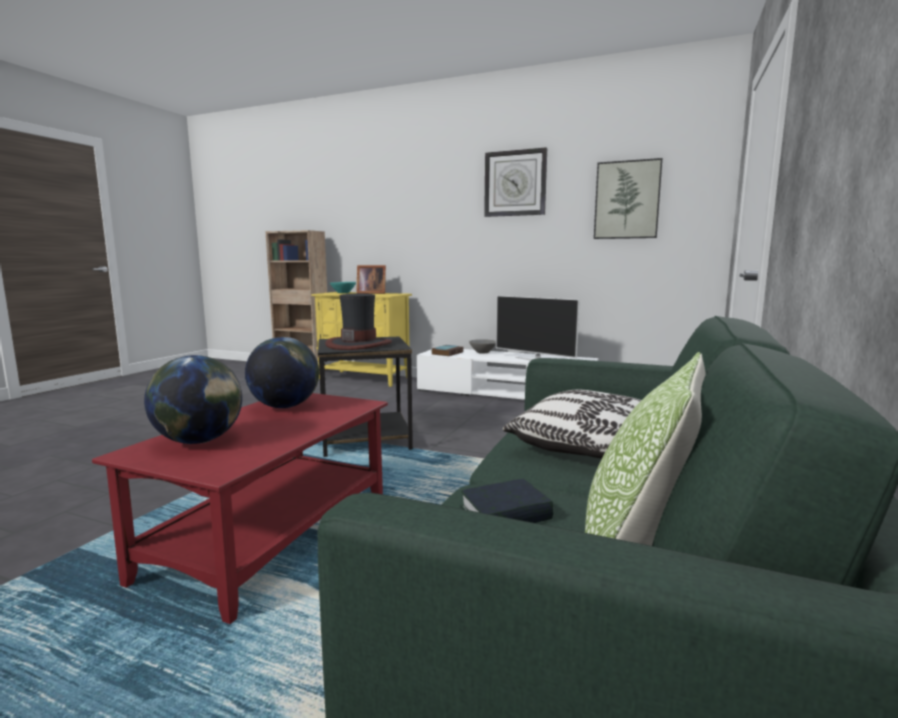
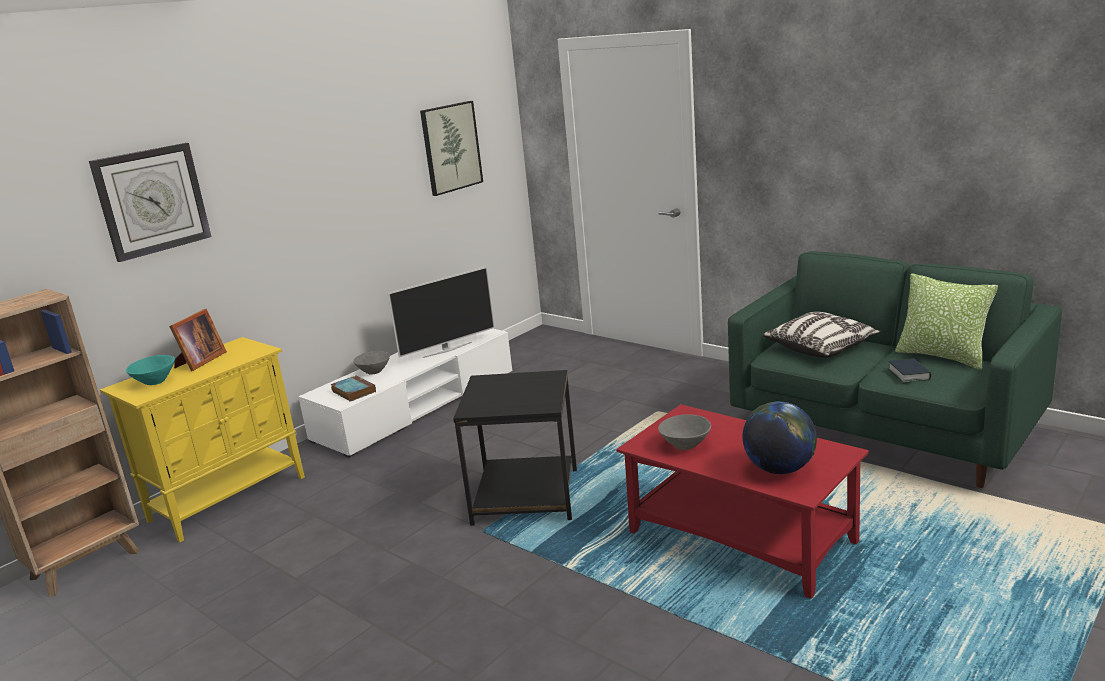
camera: 70 degrees left, 10 degrees up
globe [245,337,319,408] -> grey bowl [658,414,711,450]
hat [325,294,392,350] -> none
wall clock [484,147,547,217] -> wall clock moved to [89,143,211,262]

